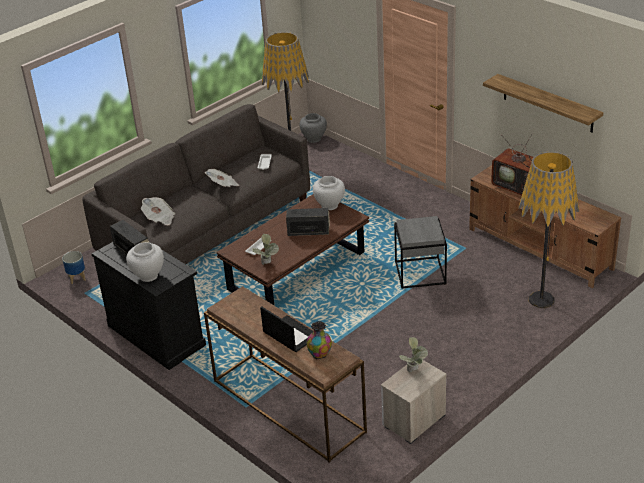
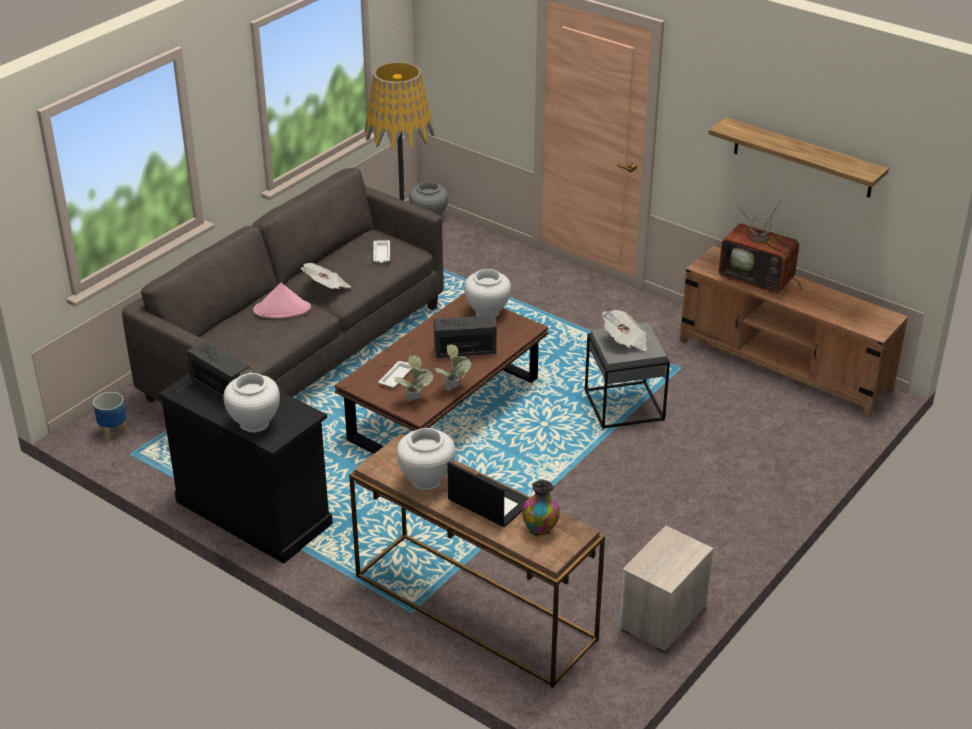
camera: 10 degrees left, 0 degrees up
newspaper [141,197,175,225] -> newspaper moved to [602,310,647,351]
potted plant [399,337,428,372] -> potted plant moved to [435,344,471,391]
floor lamp [518,152,579,308] -> none
none -> pink hat [253,283,311,318]
none -> white vase [396,428,455,490]

